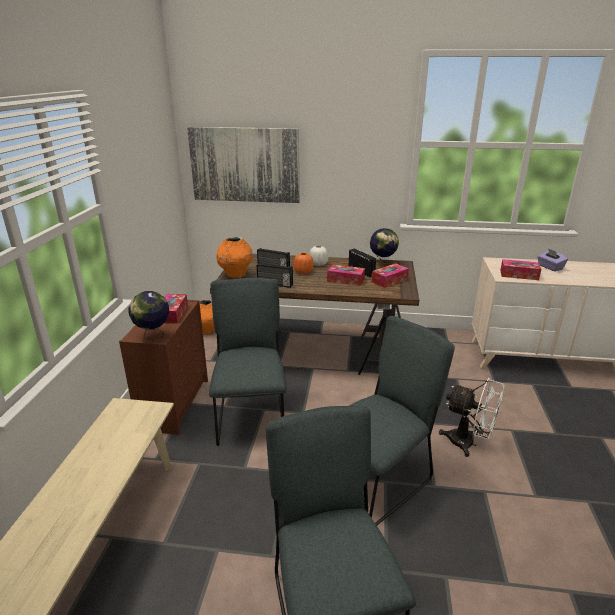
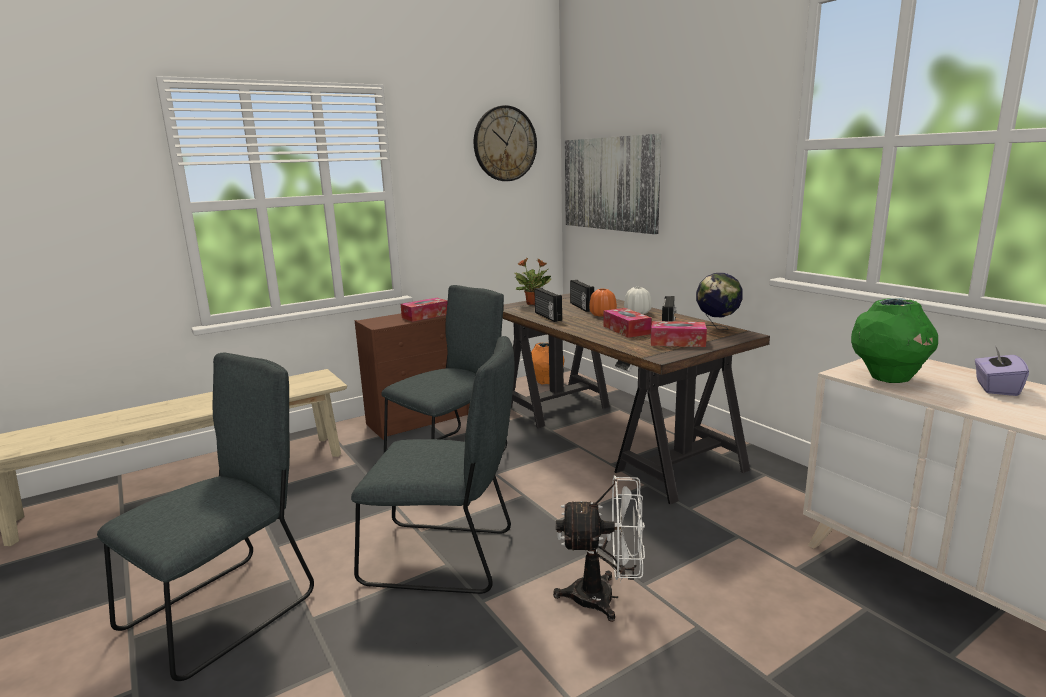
camera: 50 degrees right, 10 degrees down
globe [129,291,169,341] -> none
orange vase [216,237,253,278] -> potted plant [515,258,552,305]
white fan [439,378,504,457] -> white fan turned 75 degrees counterclockwise [553,475,645,622]
tissue box [500,259,541,280] -> green vase [851,298,938,383]
none -> wall clock [474,105,537,181]

